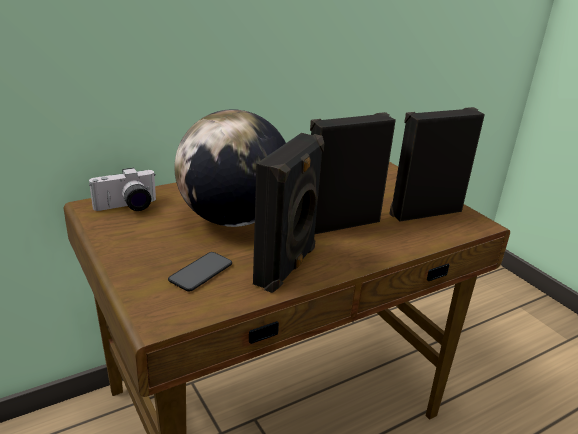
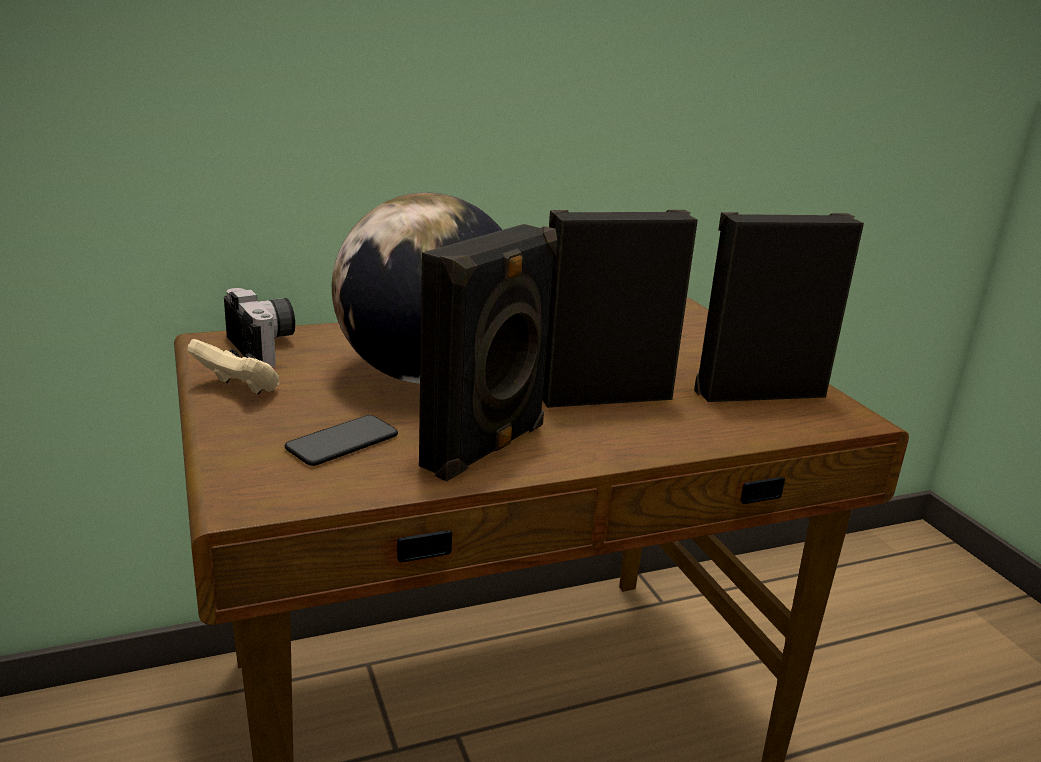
camera: 10 degrees right, 5 degrees down
camera [89,168,156,211] -> camera turned 105 degrees counterclockwise [224,288,295,367]
none -> beige game controller [187,339,279,394]

